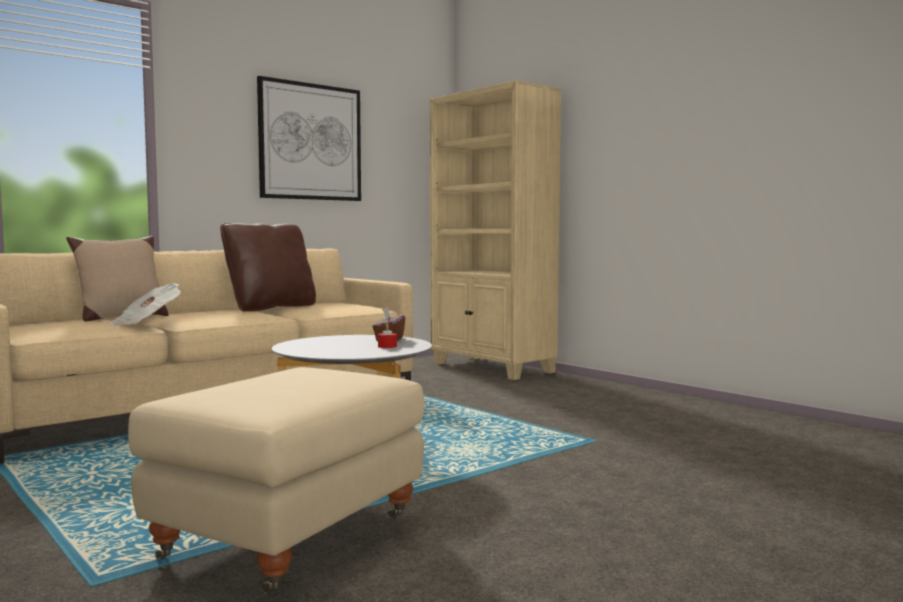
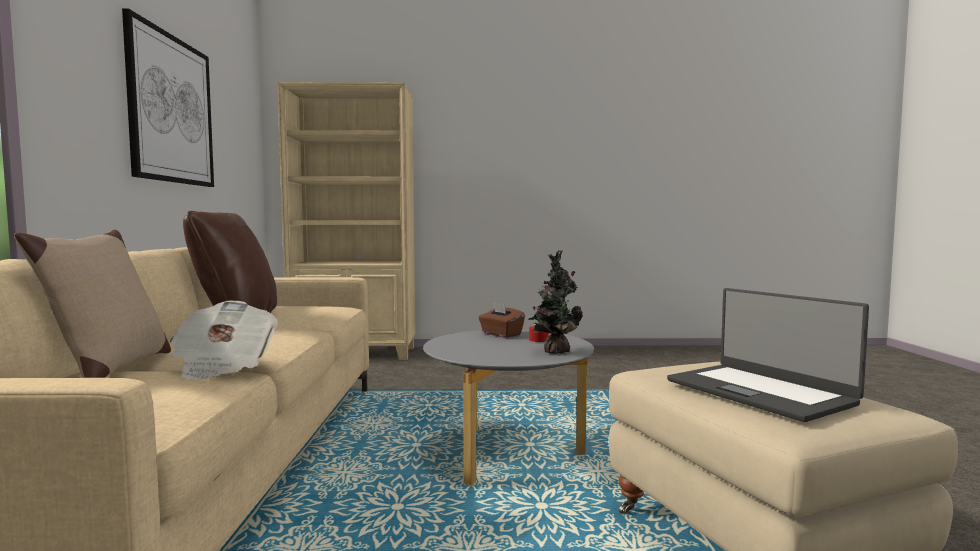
camera: 50 degrees left, 0 degrees up
none -> potted plant [528,250,583,354]
none -> laptop [667,288,869,422]

